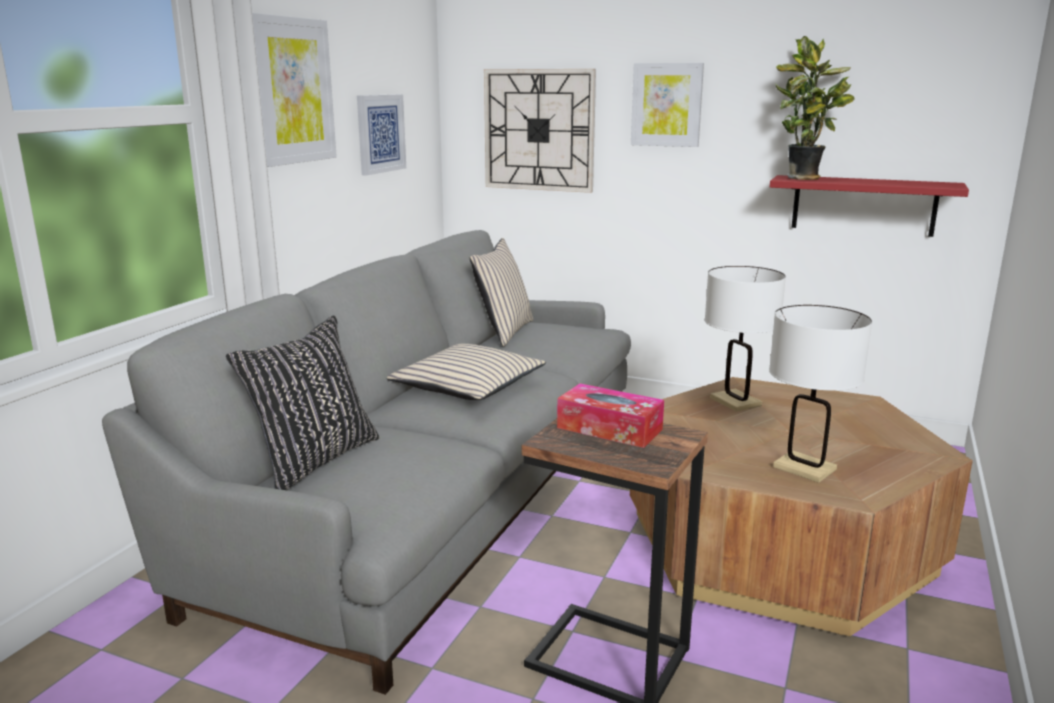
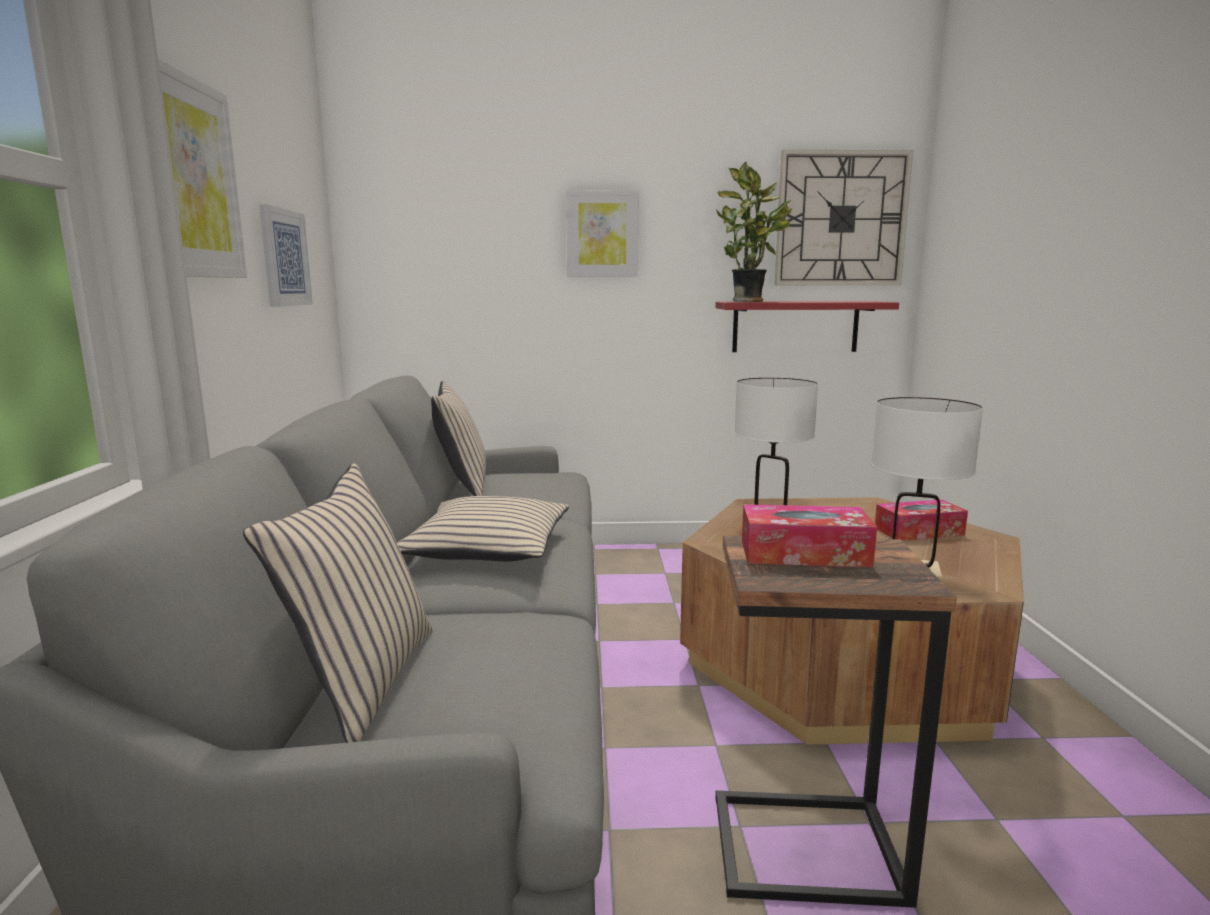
camera: 25 degrees left, 5 degrees down
black pillow [226,315,379,490] -> beige pillow [243,463,433,743]
wall clock [484,69,596,193] -> wall clock moved to [775,150,913,285]
none -> tissue box [875,500,968,541]

